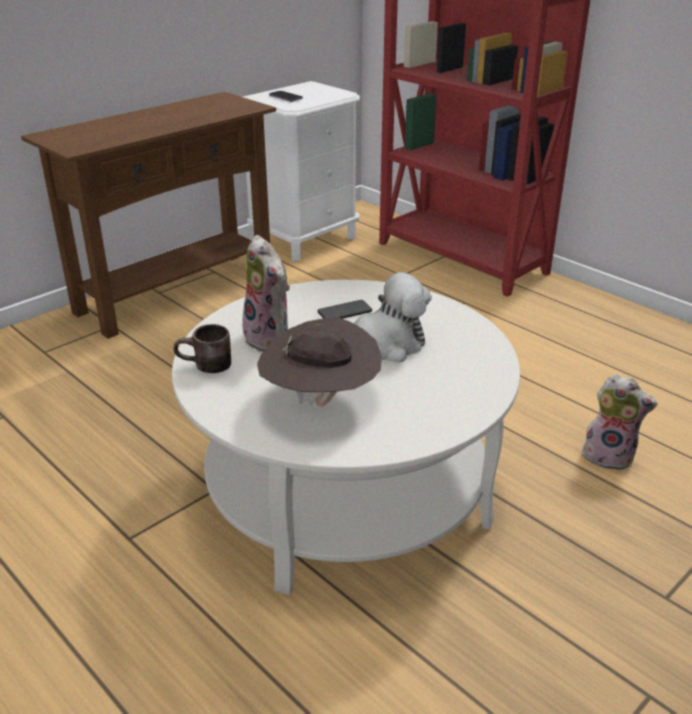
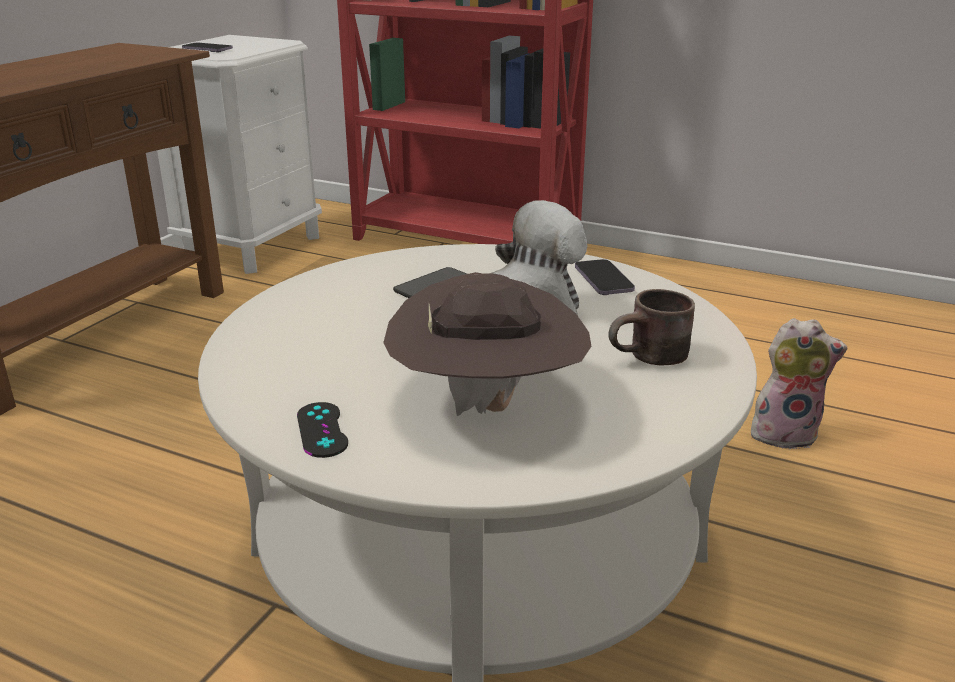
camera: 20 degrees left, 5 degrees down
brown mug [173,324,231,373] -> brown mug moved to [608,289,695,365]
plush toy [242,235,290,352] -> none
none -> black game controller [297,402,348,458]
none -> phone [575,259,635,295]

